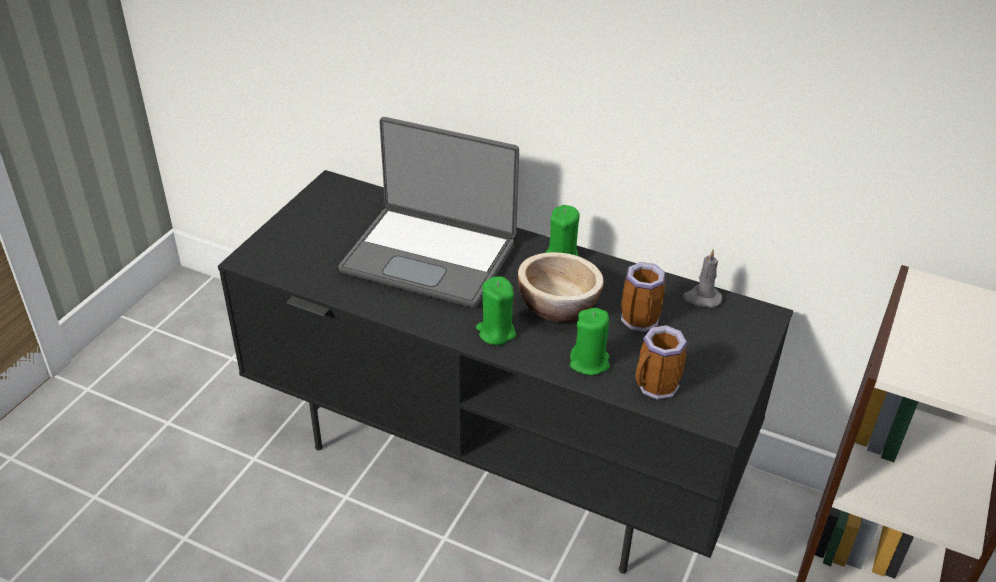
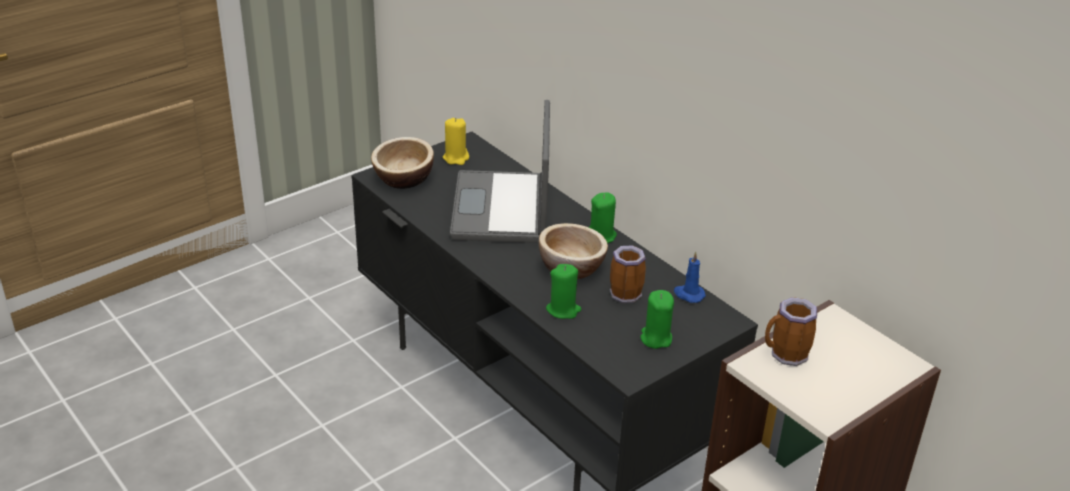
camera: 25 degrees right, 5 degrees down
laptop [338,117,519,308] -> laptop turned 45 degrees clockwise [450,100,550,243]
green candle [476,276,516,345] -> green candle moved to [641,290,674,349]
mug [636,325,687,400] -> mug moved to [765,297,817,366]
grey candle [683,249,722,308] -> blue candle [674,251,706,303]
none -> bowl [371,137,434,189]
none -> yellow candle [443,118,469,165]

